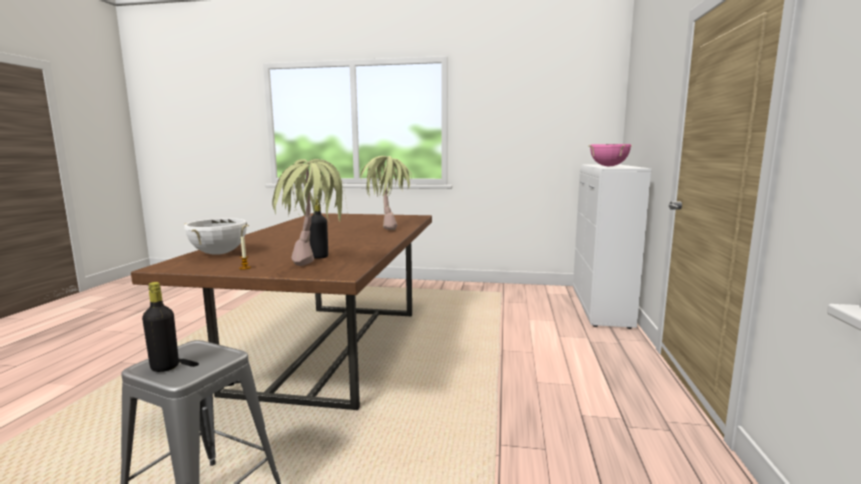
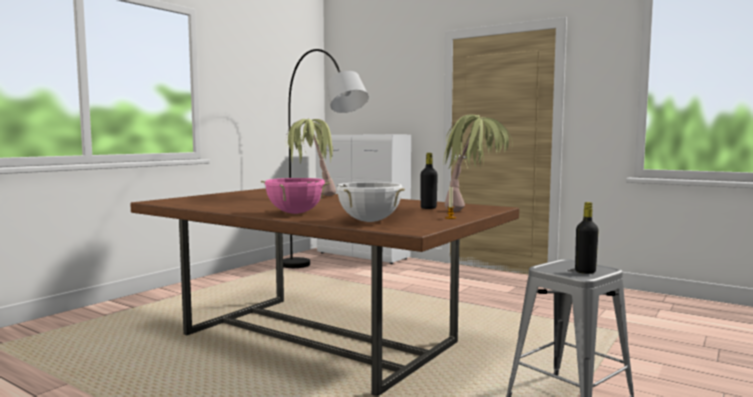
camera: 65 degrees left, 5 degrees down
pink cooking pot [588,144,632,166] -> pink cooking pot moved to [261,178,331,214]
none -> grey floor lamp [283,49,369,268]

